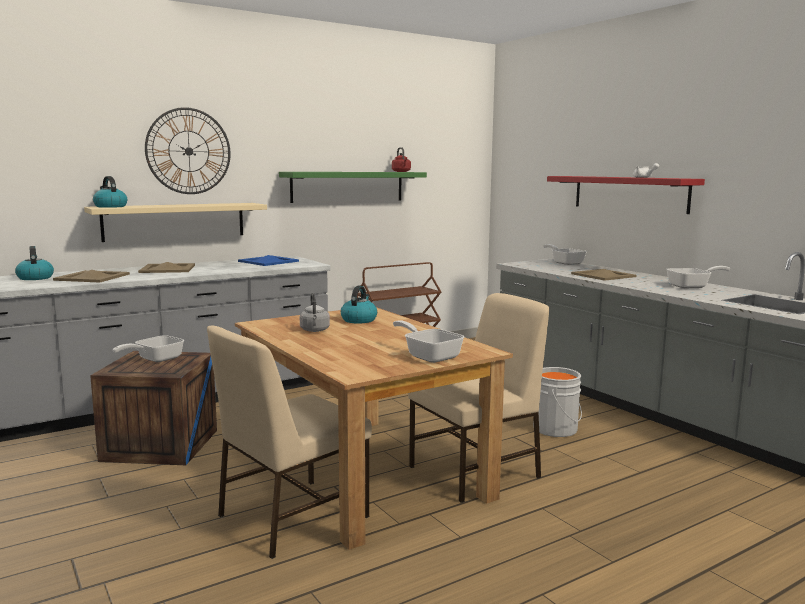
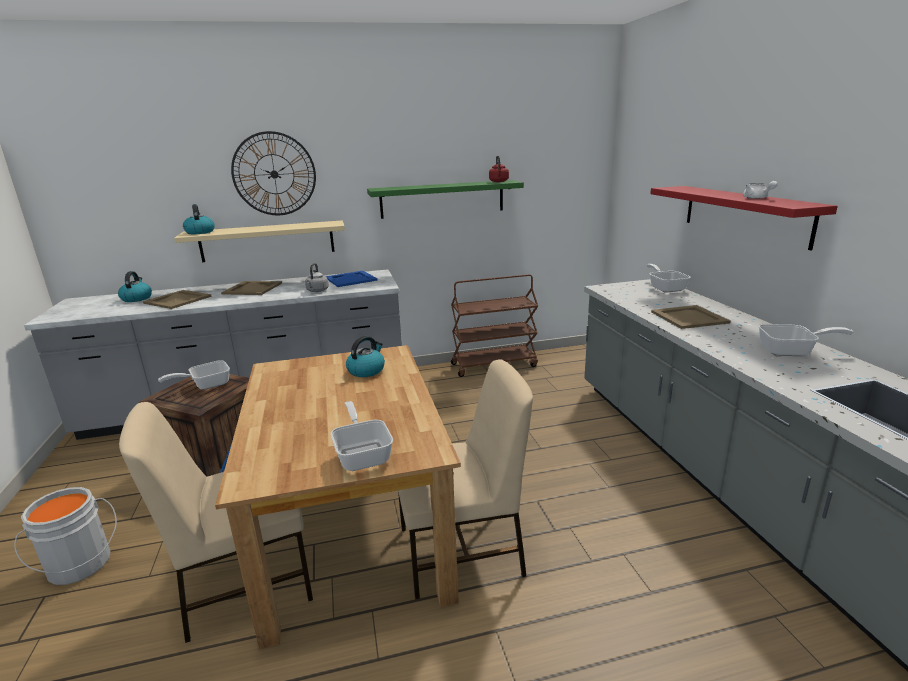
camera: 20 degrees right, 10 degrees up
grey kettle [300,293,330,332] -> grey kettle moved to [305,263,329,292]
grey bucket [533,367,582,437] -> grey bucket moved to [14,487,117,585]

